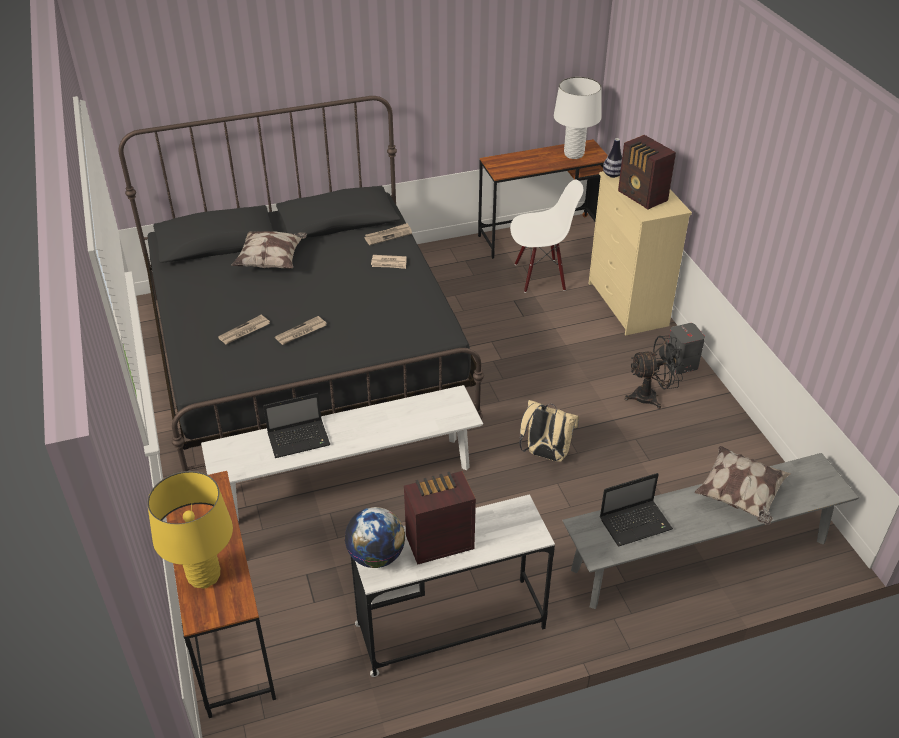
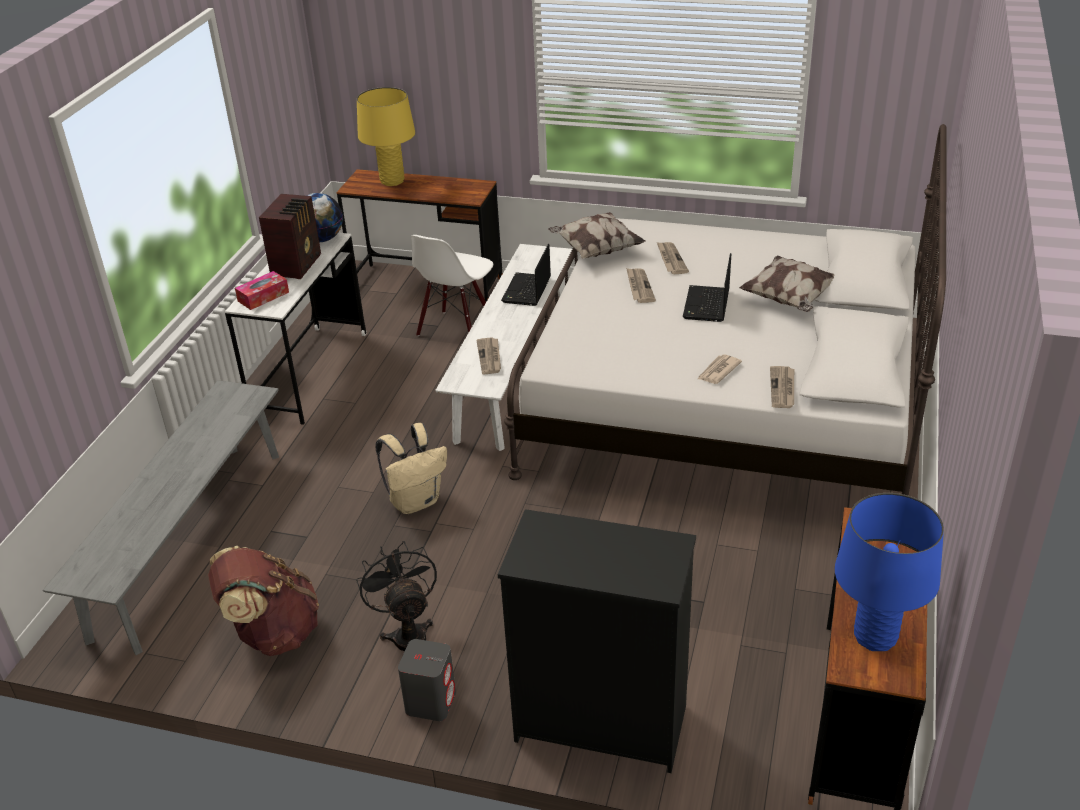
camera: 125 degrees right, 5 degrees down
black bed [118,96,484,471] -> white bed [504,124,946,496]
white chair [510,179,583,293] -> white chair moved to [411,235,493,336]
white table lamp [554,77,601,159] -> blue table lamp [835,493,944,651]
beige dresser [588,171,692,335] -> black dresser [498,509,696,773]
laptop [600,473,673,546] -> laptop moved to [683,253,731,322]
vase [603,138,622,178] -> none
radio [618,135,676,209] -> none
black fan [624,335,684,409] -> black fan turned 135 degrees clockwise [356,541,437,651]
pillow [694,446,791,525] -> pillow moved to [548,212,646,259]
none -> brown backpack [208,546,319,656]
none -> tissue box [235,271,289,310]
none -> newspaper [476,337,501,374]

